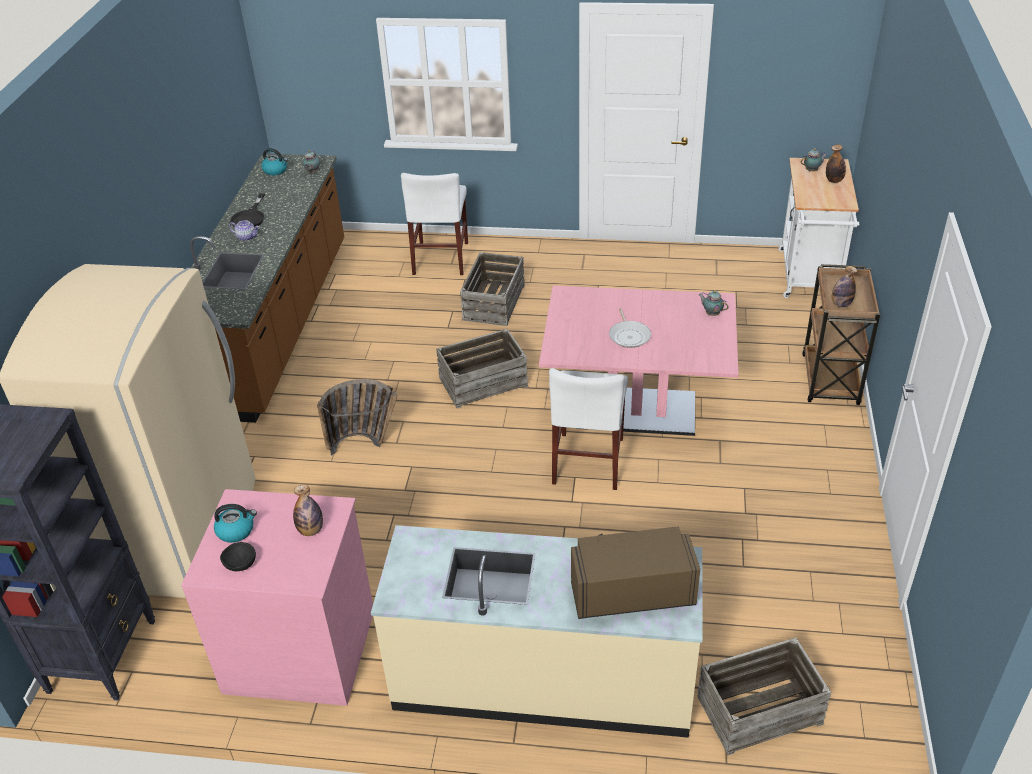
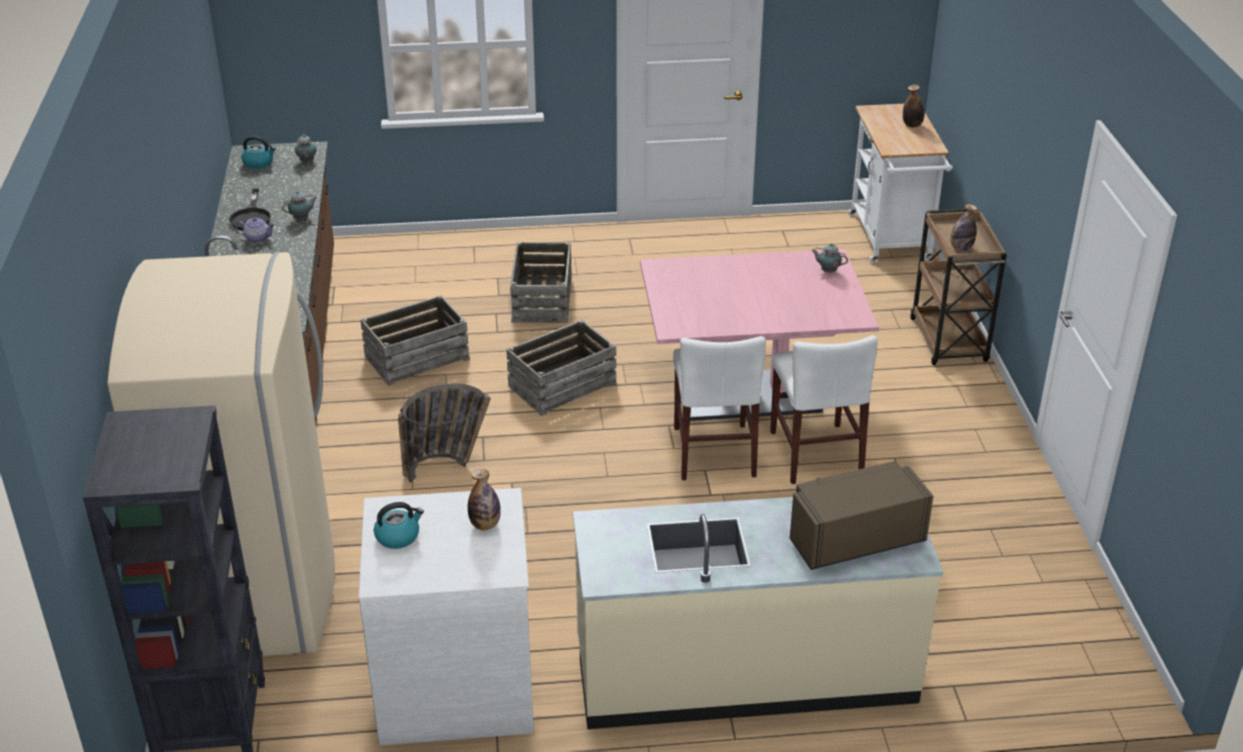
camera: 15 degrees left, 5 degrees down
pink dresser [181,489,373,706] -> white dresser [359,488,534,745]
black bowl [220,542,256,571] -> none
white chair [401,173,468,275] -> white chair moved to [770,335,878,484]
frying pan [609,308,651,348] -> none
crate [697,638,831,755] -> crate moved to [360,295,470,386]
teapot [801,148,827,171] -> teapot moved to [282,191,317,220]

